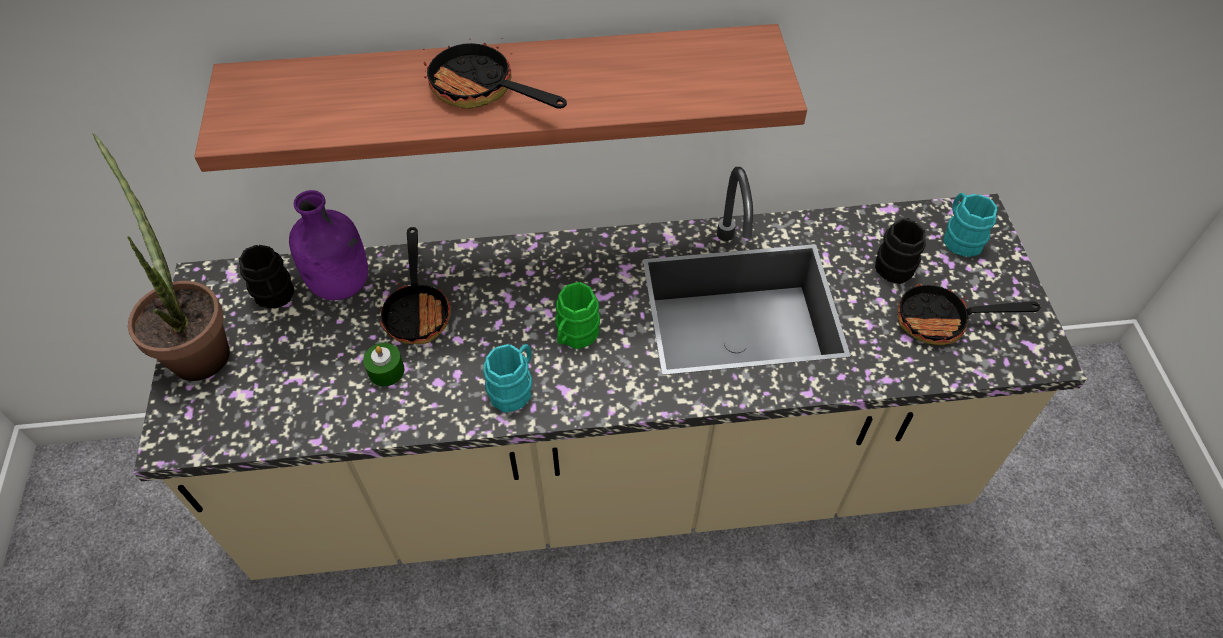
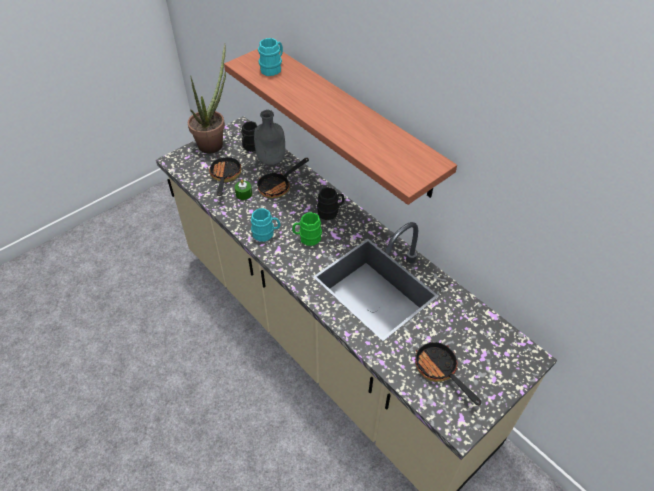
camera: 55 degrees right, 5 degrees down
purple bottle [289,190,368,300] -> grey bottle [254,110,285,165]
frying pan [424,39,567,109] -> frying pan moved to [209,156,241,196]
black mug [875,218,926,284] -> black mug moved to [317,187,345,220]
turquoise mug [943,193,997,257] -> turquoise mug moved to [258,38,283,76]

